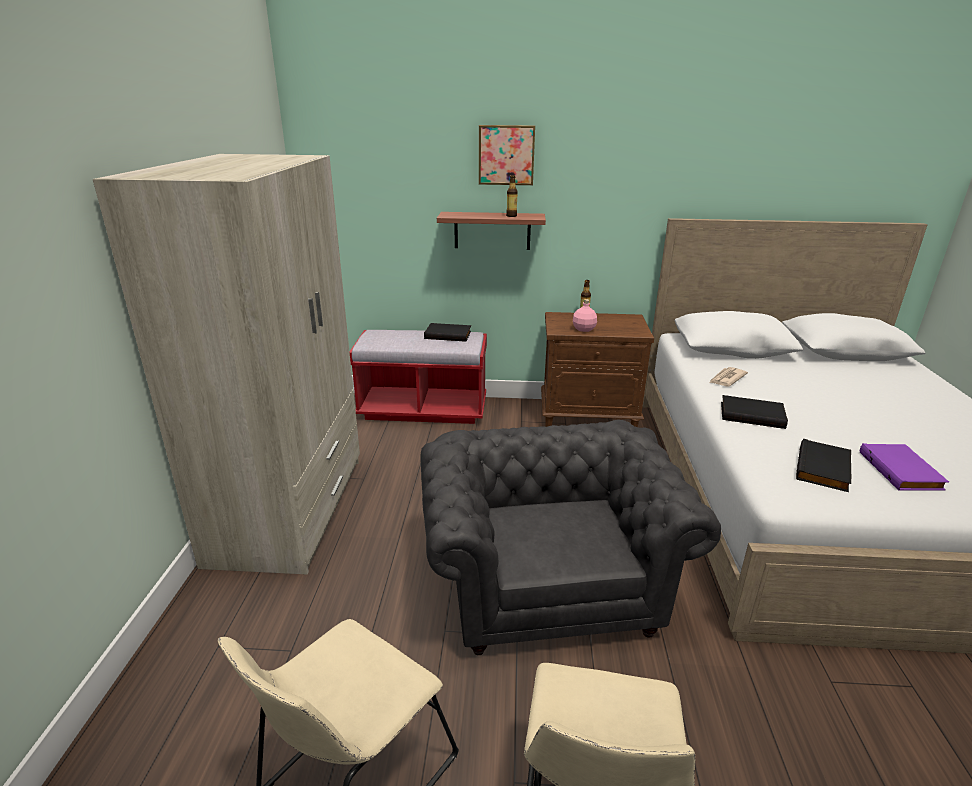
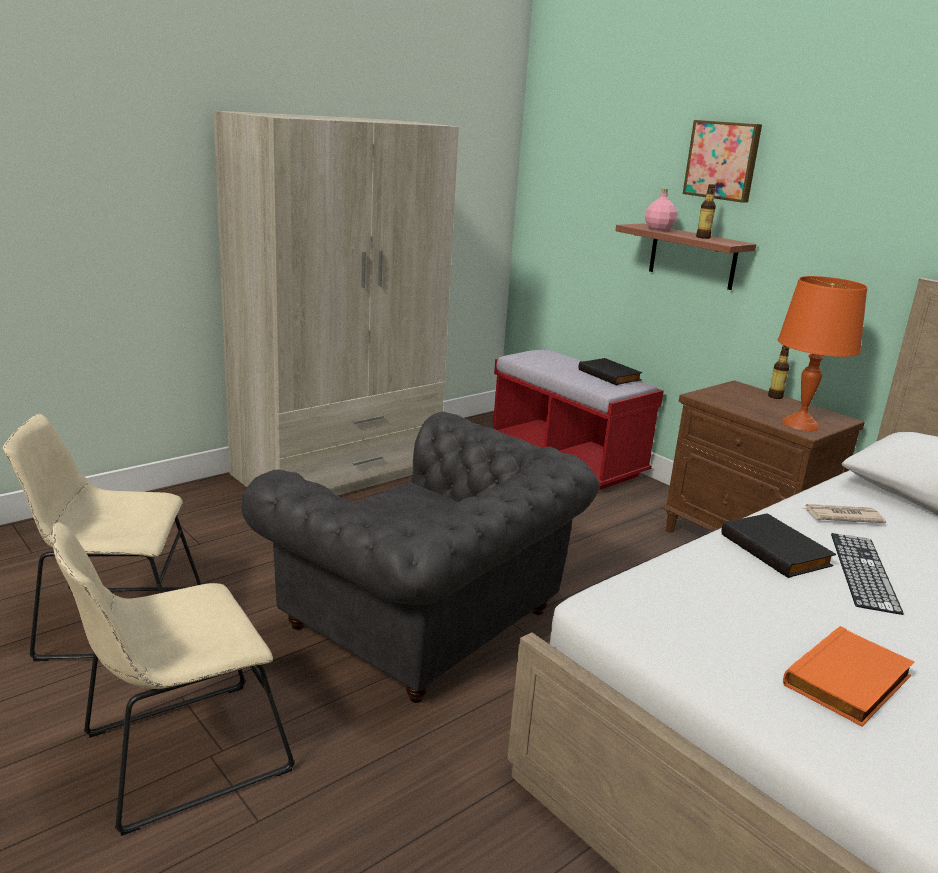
camera: 45 degrees right, 5 degrees down
grey armchair [420,420,721,655] -> grey armchair turned 90 degrees clockwise [241,412,600,703]
pink bottle [573,299,597,332] -> pink bottle moved to [645,188,677,231]
black book [796,439,851,492] -> none
purple book [860,443,949,491] -> orange book [783,626,914,727]
none -> orange table lamp [778,276,867,431]
none -> keyboard [831,533,904,615]

